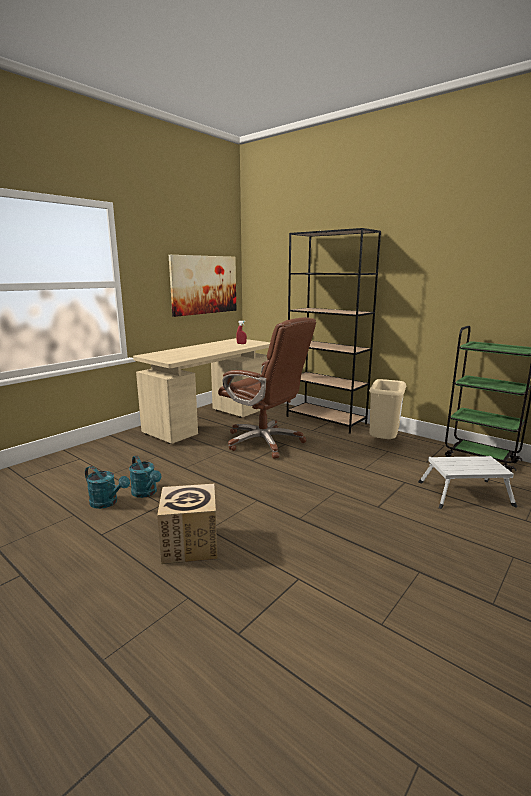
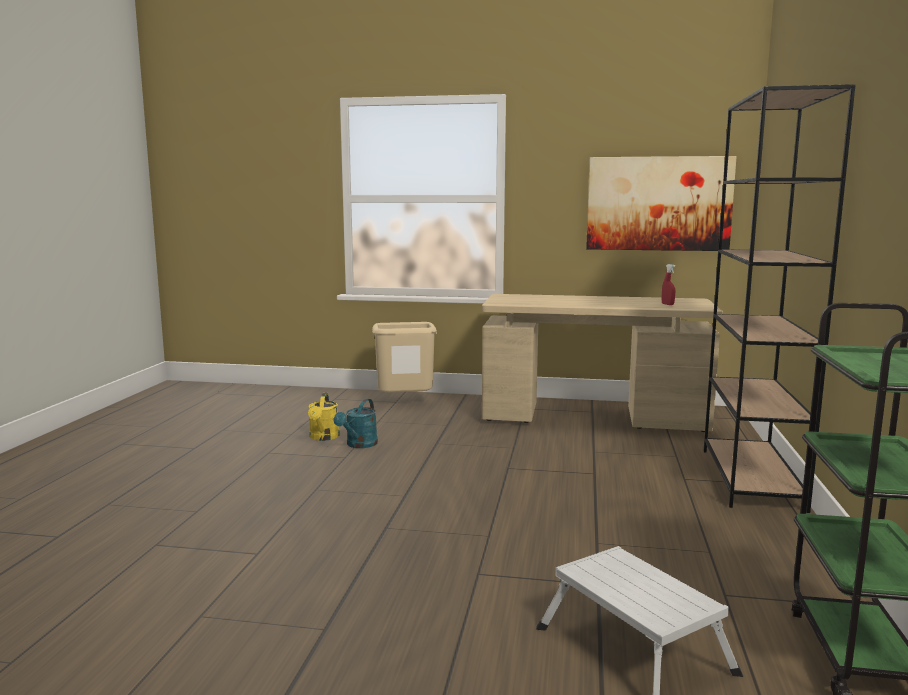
camera: 60 degrees right, 5 degrees down
turquoise watering can [85,466,130,509] -> yellow watering can [308,393,340,441]
cardboard box [157,484,218,564] -> none
brown office chair [218,317,316,459] -> none
beige trash can [369,379,406,439] -> beige trash can moved to [372,322,437,392]

